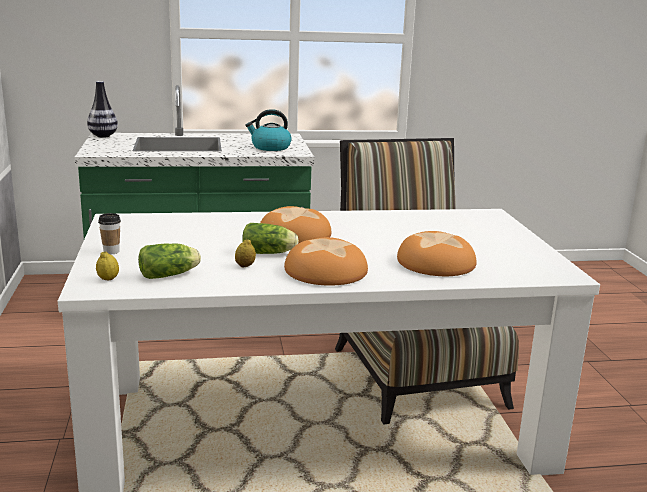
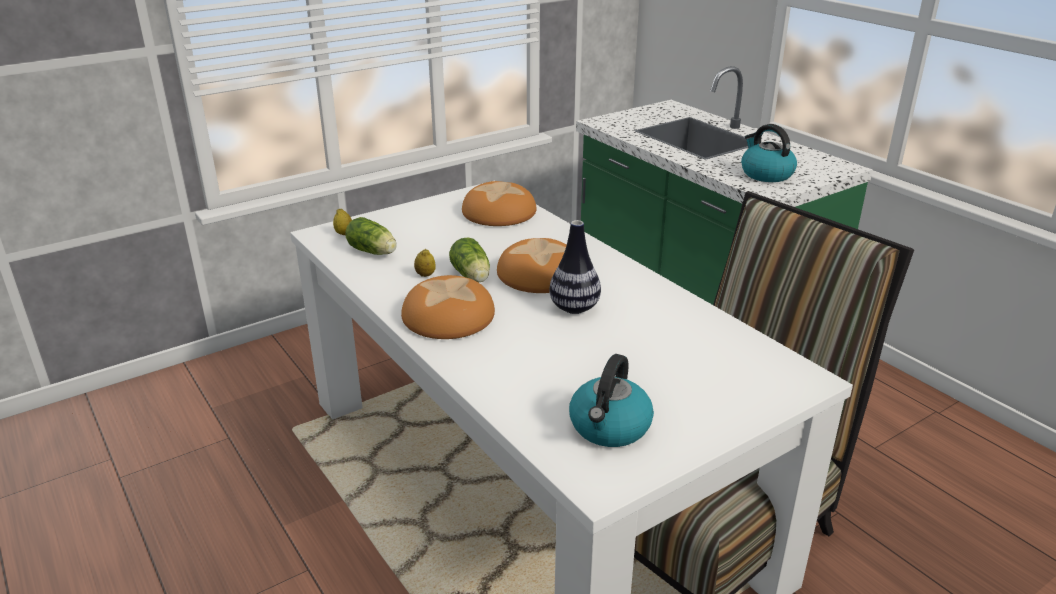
camera: 65 degrees right, 10 degrees up
vase [87,81,118,138] -> vase moved to [549,220,601,314]
cup [98,213,121,254] -> none
bread [397,231,476,276] -> bread moved to [462,181,536,226]
none -> kettle [569,354,654,447]

